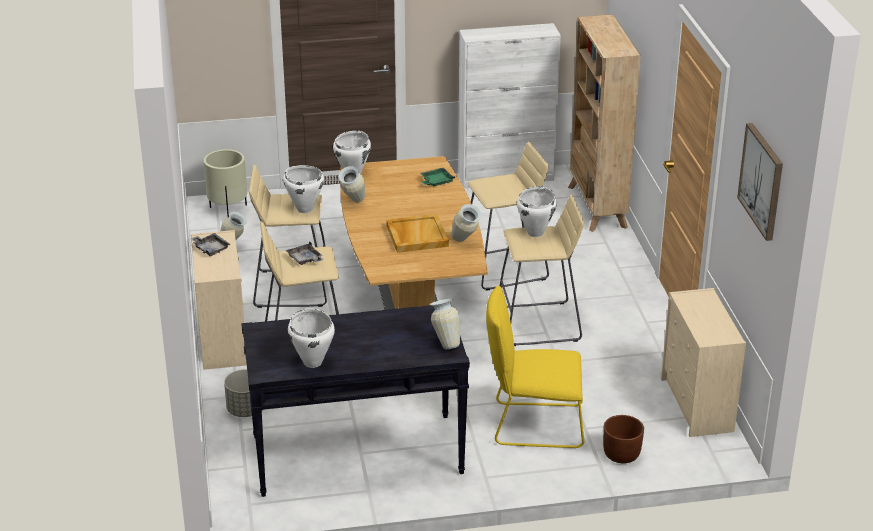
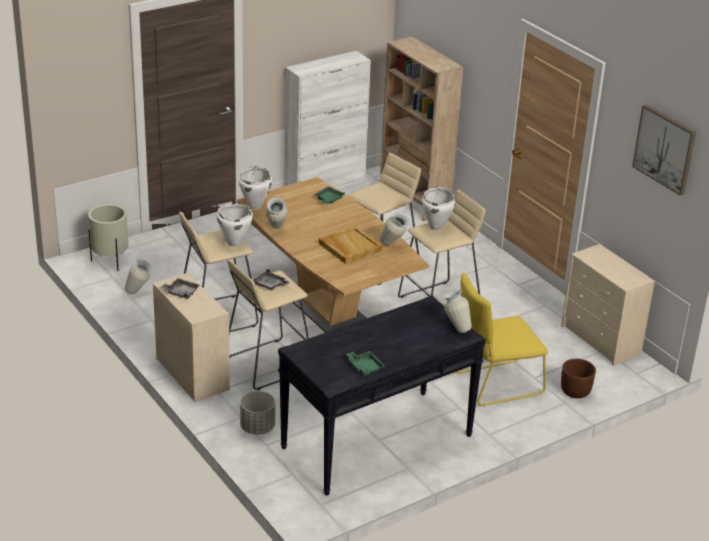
camera: 25 degrees left, 0 degrees up
white cooking pot [288,308,335,368] -> green tray [346,351,385,376]

